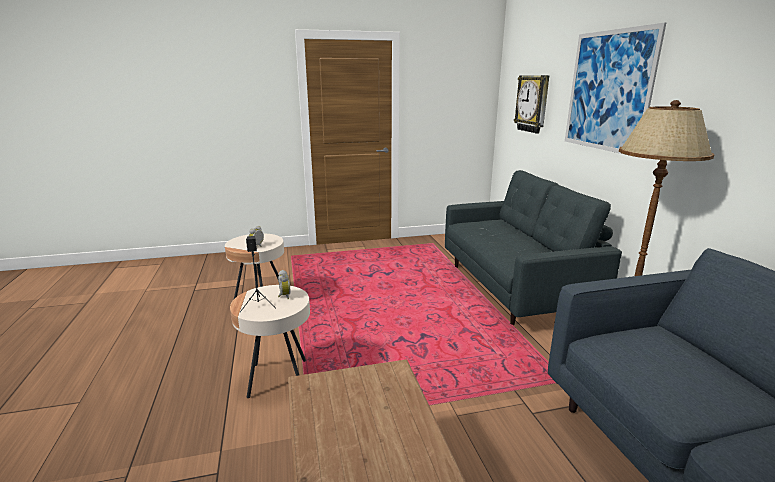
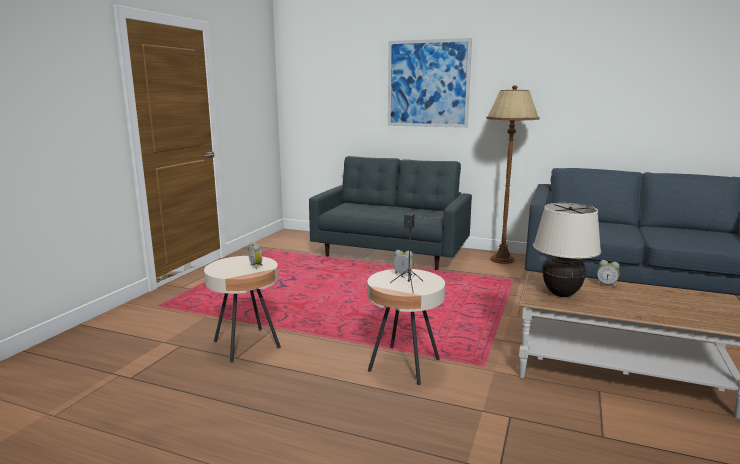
camera: 55 degrees left, 5 degrees down
wall clock [514,75,549,134] -> none
none -> beige table lamp [533,203,601,297]
none -> alarm clock [597,260,620,288]

